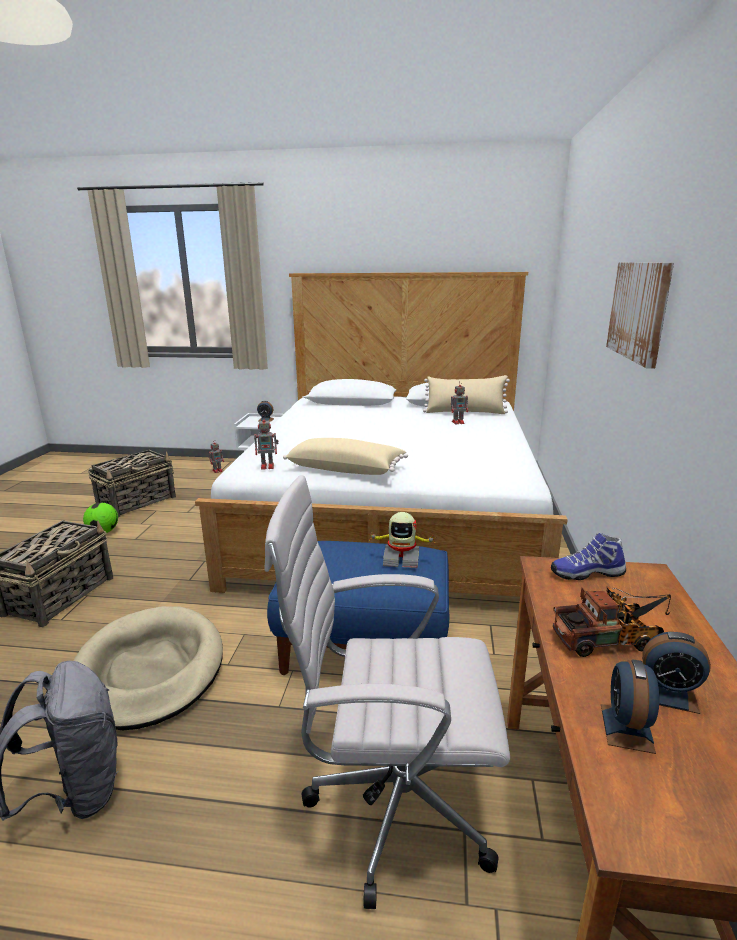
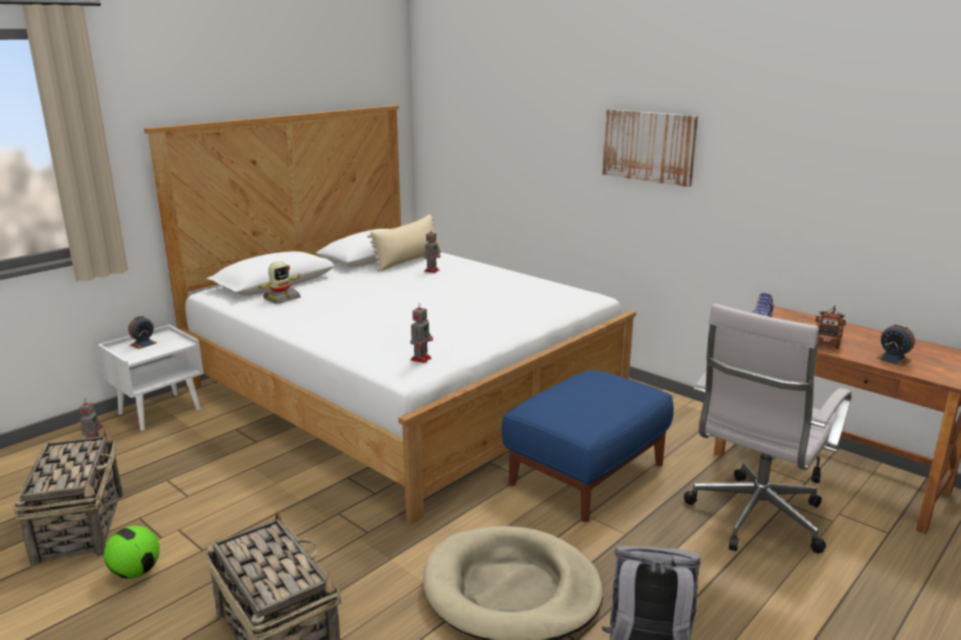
camera: 55 degrees left, 0 degrees up
beige pillow [283,438,408,475] -> none
toy robot [369,512,436,568] -> toy robot moved to [256,261,301,304]
alarm clock [642,632,711,714] -> none

